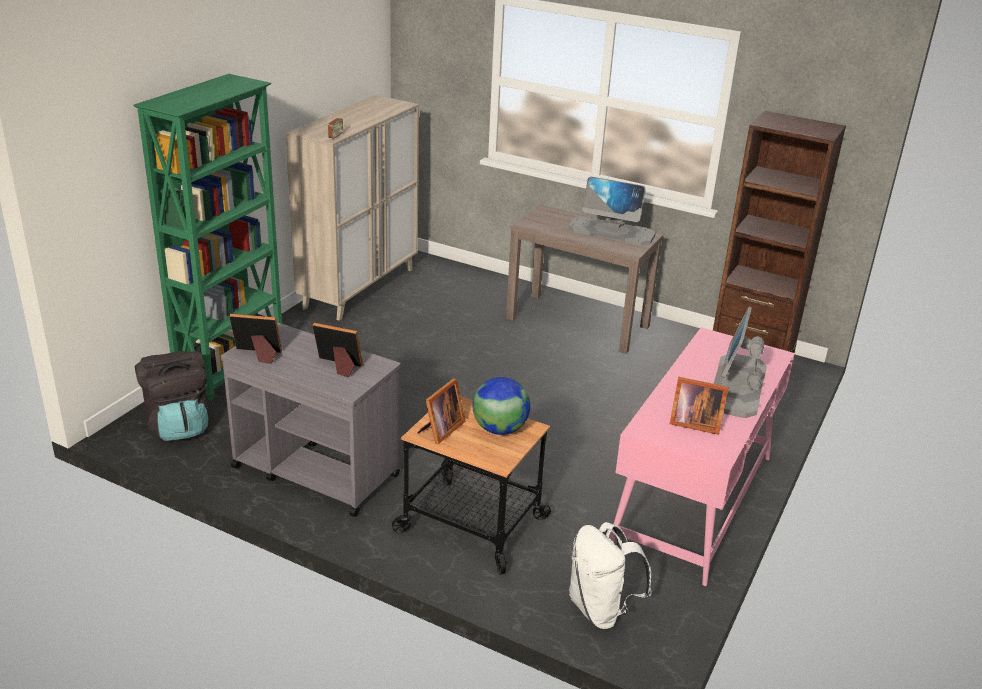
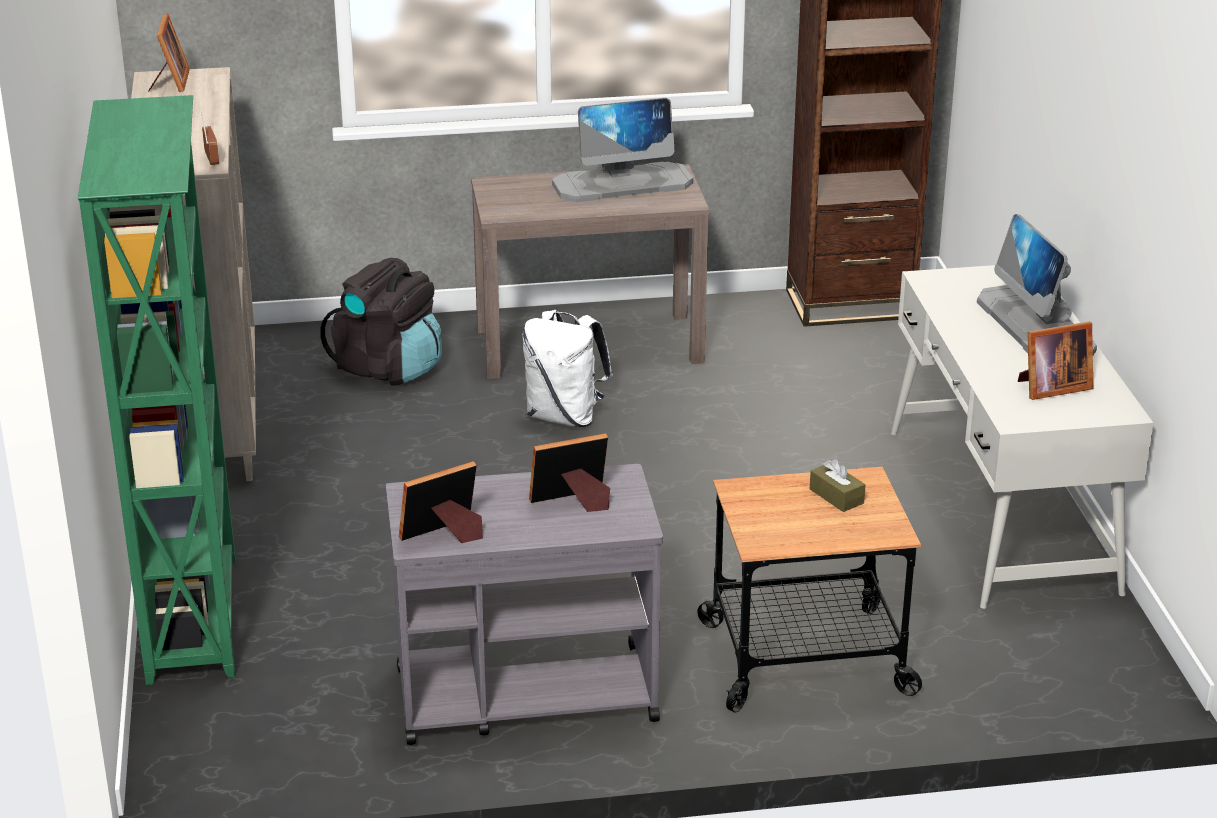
camera: 35 degrees left, 0 degrees up
black backpack [135,351,210,441] -> black backpack moved to [320,258,442,386]
picture frame [417,378,466,444] -> picture frame moved to [148,13,190,92]
globe [472,377,530,435] -> brown tissue box [810,458,865,512]
white backpack [569,522,652,630] -> white backpack moved to [523,310,612,427]
pink desk [610,327,795,586] -> white desk [891,265,1153,609]

